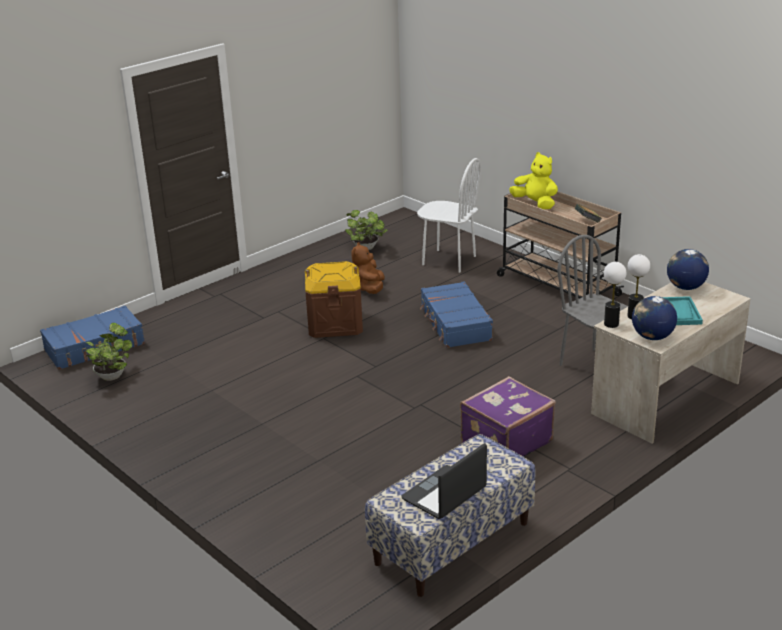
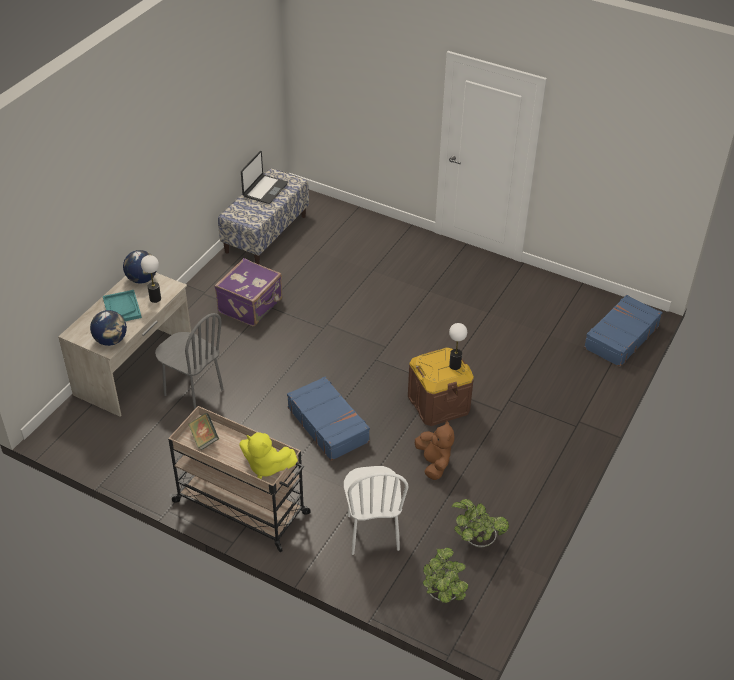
camera: 160 degrees right, 15 degrees up
potted plant [85,323,132,381] -> potted plant moved to [423,547,468,603]
white chair [417,158,481,273] -> white chair turned 105 degrees counterclockwise [344,466,408,555]
table lamp [604,262,626,328] -> table lamp moved to [449,323,467,370]

